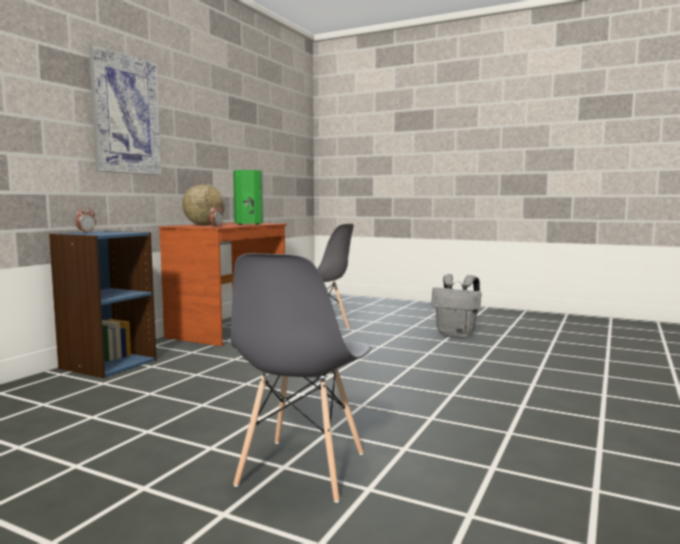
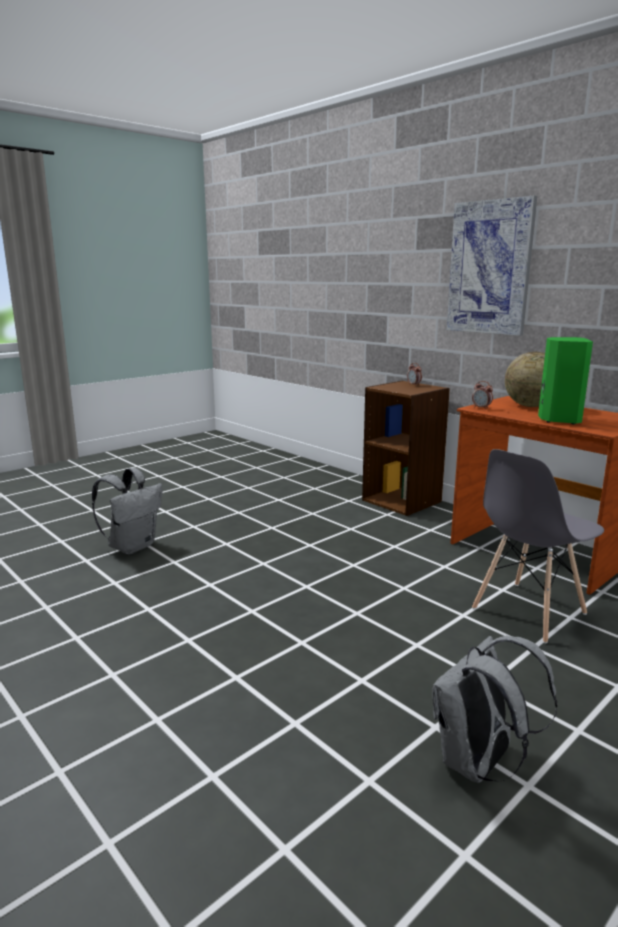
camera: 110 degrees right, 10 degrees up
blue bookcase [49,231,156,378] -> brown bookcase [362,381,450,516]
grey chair [231,253,371,503] -> grey backpack [92,468,163,554]

